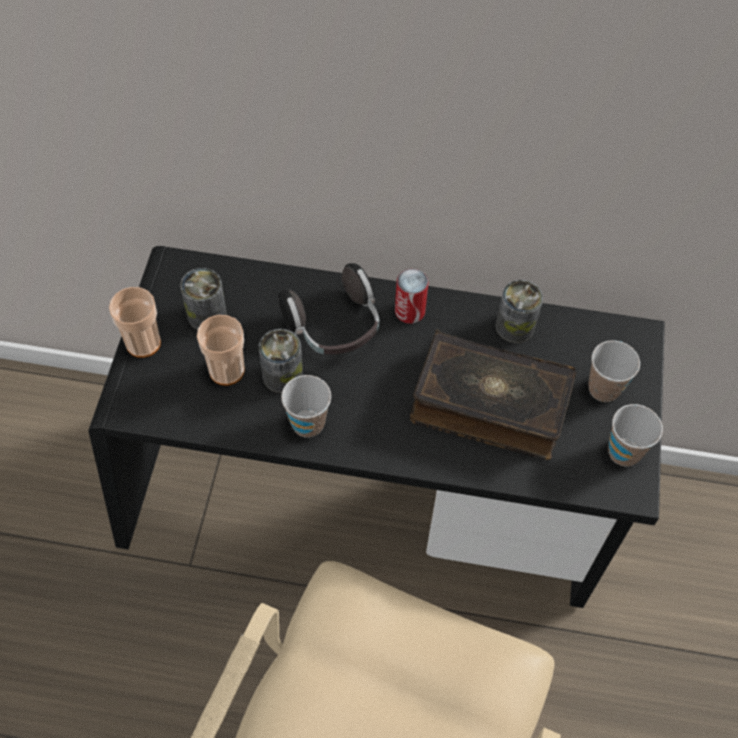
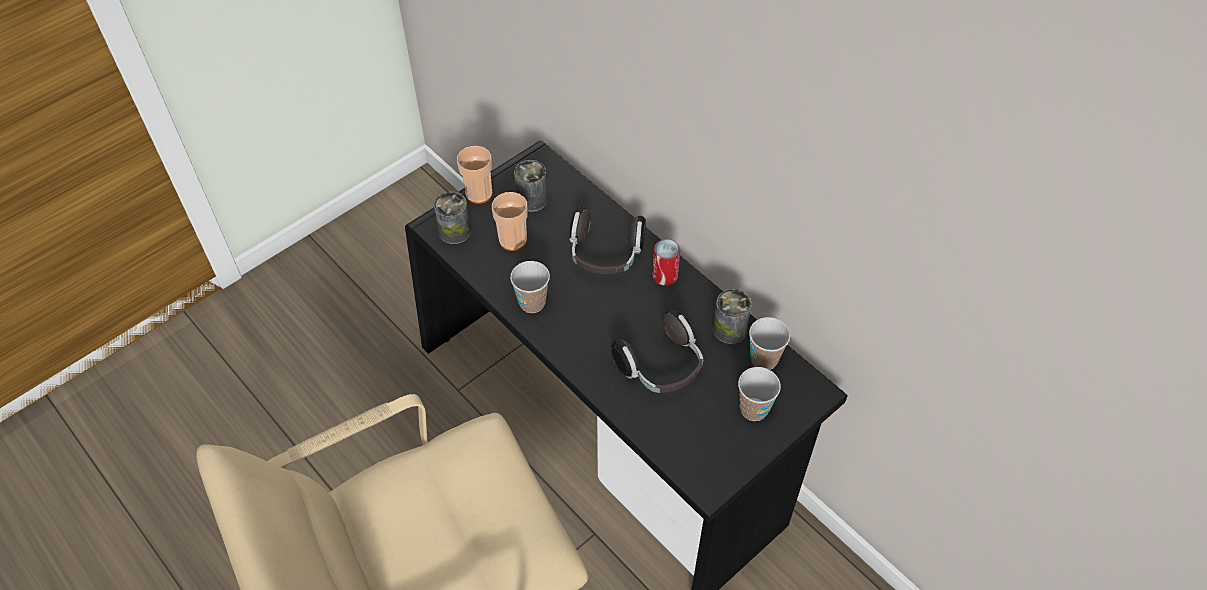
camera: 40 degrees right, 5 degrees down
can [259,329,303,393] -> can moved to [434,192,471,244]
book [410,330,576,460] -> headphones [611,310,703,393]
cup [608,404,663,467] -> cup moved to [749,317,790,370]

